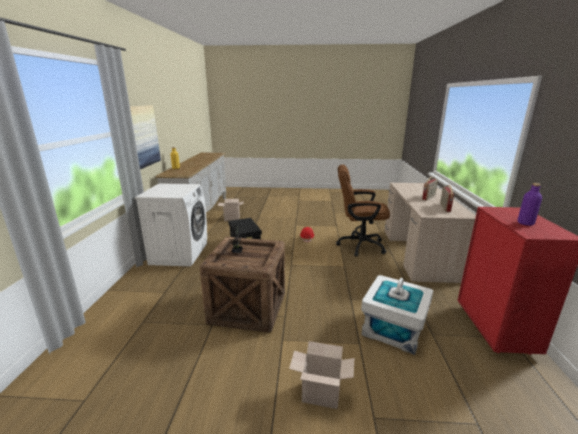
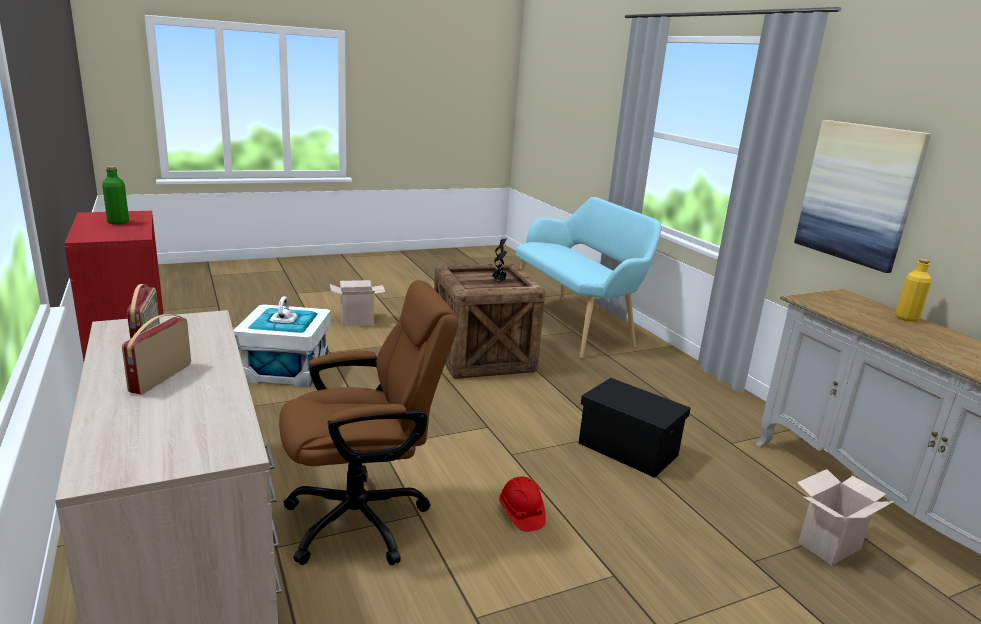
camera: 150 degrees right, 0 degrees up
white washing machine [135,183,207,266] -> none
purple bottle [518,183,542,226] -> green bottle [102,166,129,225]
none -> turquoise bench [516,197,661,358]

